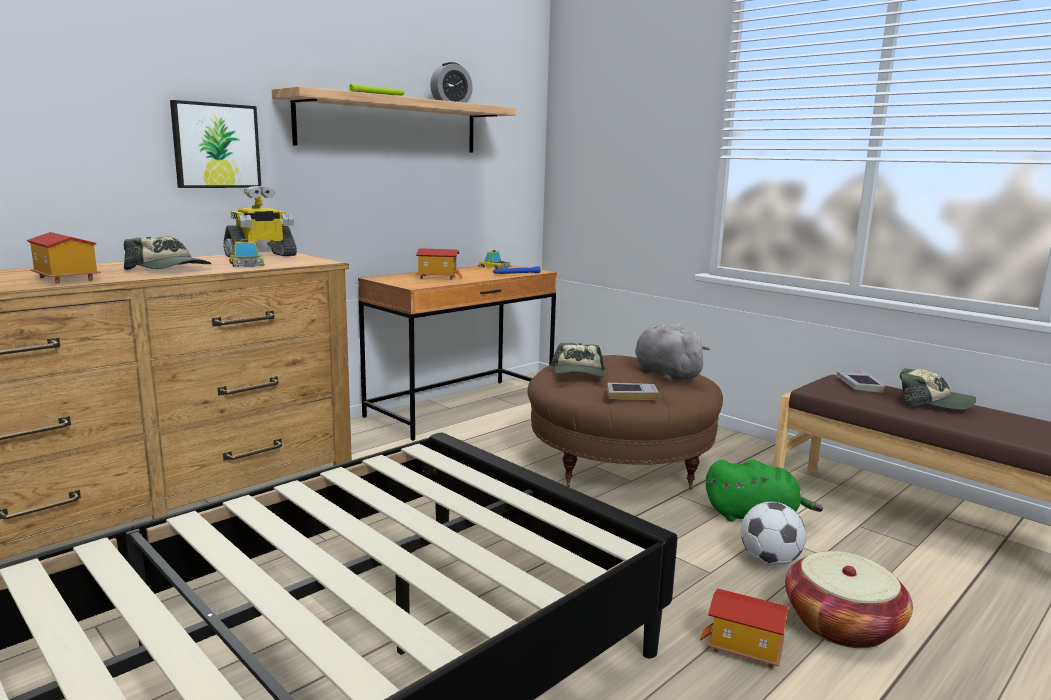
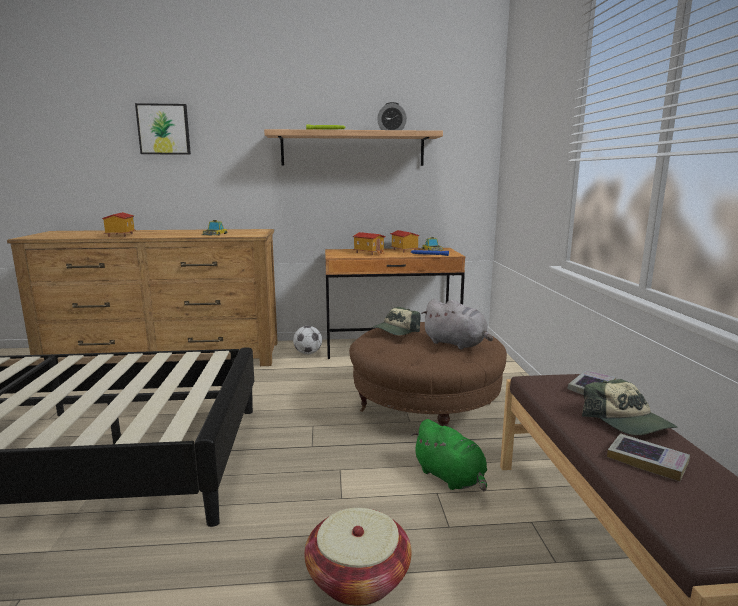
camera: 40 degrees right, 0 degrees up
cap [124,236,212,270] -> none
picture [170,100,261,188] -> picture moved to [135,103,191,154]
toy robot [223,186,297,257] -> none
book [607,383,659,400] -> book moved to [607,433,690,482]
grey plush toy [635,322,710,381] -> grey plush toy turned 120 degrees clockwise [421,299,493,349]
toy house [700,588,789,668] -> toy house moved to [390,230,420,253]
football [741,502,806,566] -> football moved to [293,326,322,354]

